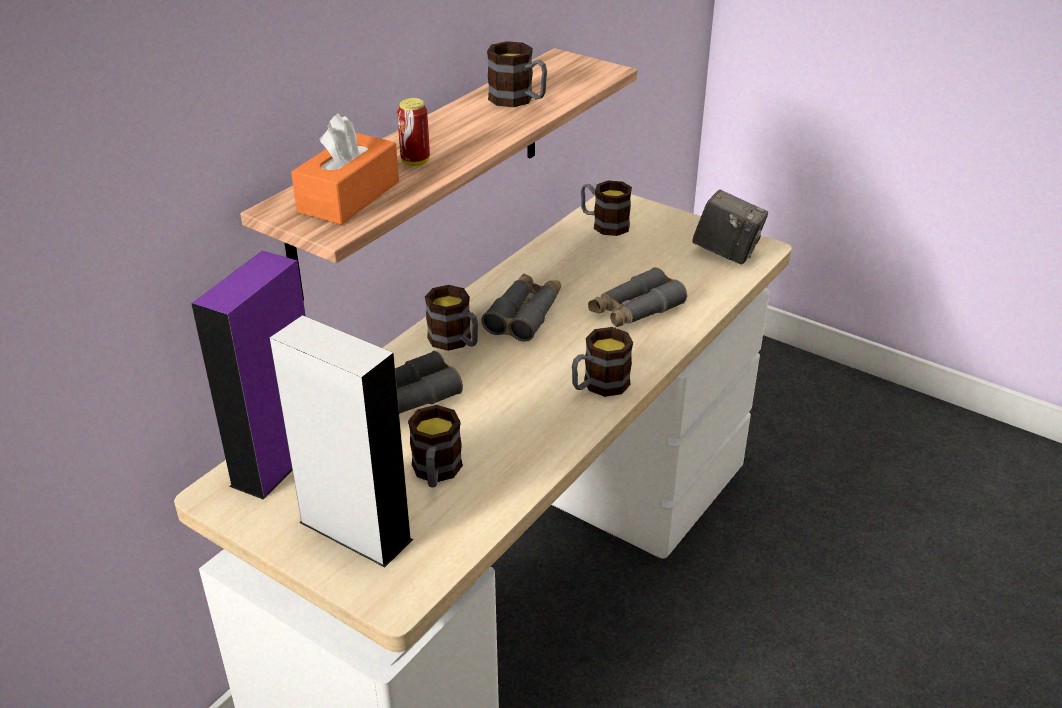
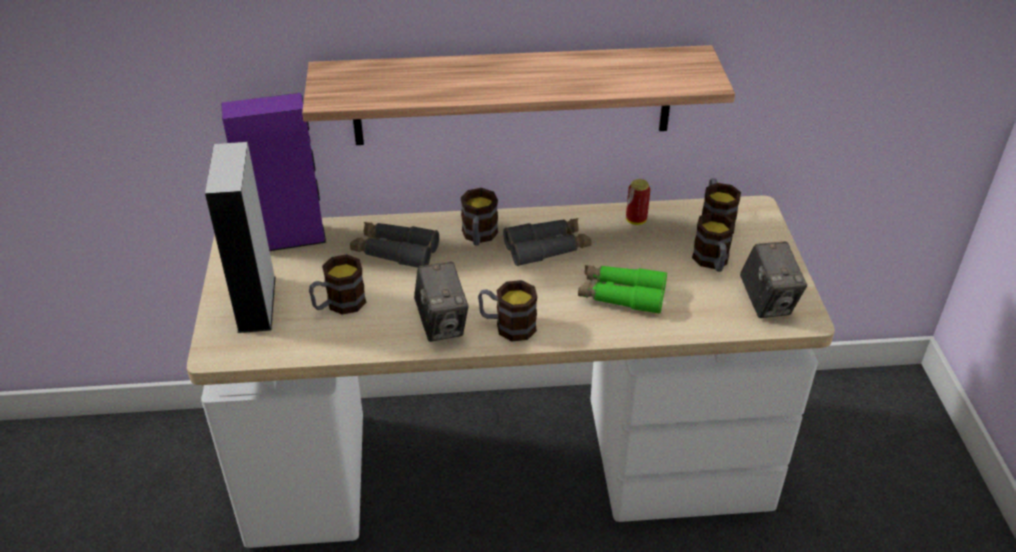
camera: 50 degrees right, 5 degrees up
orange tissue box [291,113,399,225] -> none
can [397,98,430,166] -> can moved to [626,179,650,225]
mug [487,41,547,107] -> mug moved to [692,212,735,272]
grey binoculars [588,267,687,328] -> green binoculars [578,265,667,314]
none -> camera [414,262,469,342]

